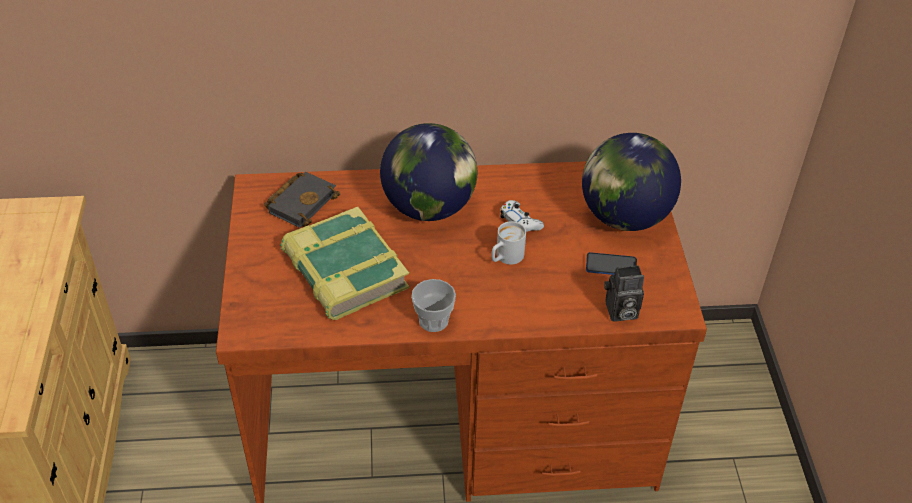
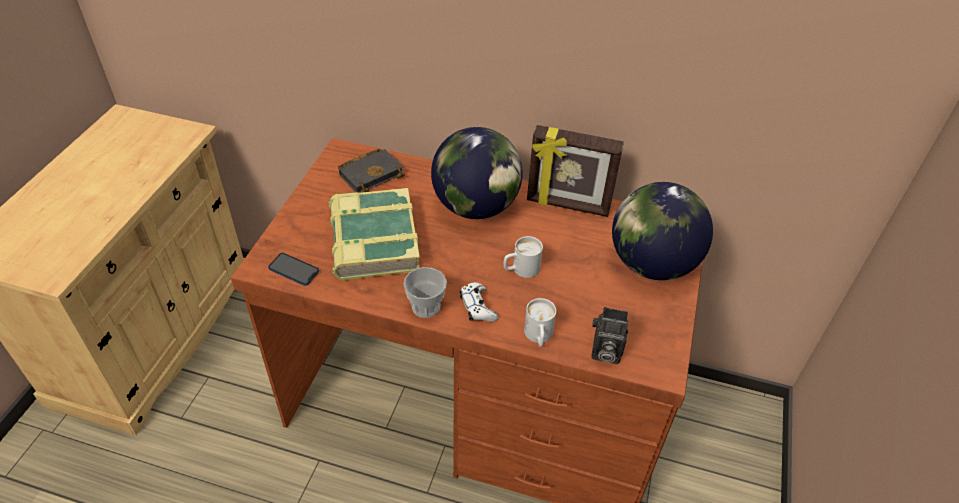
camera: 20 degrees right, 0 degrees up
white game controller [500,200,544,232] -> white game controller moved to [460,282,498,322]
phone [586,252,637,275] -> phone moved to [268,253,319,286]
none -> white mug [524,298,556,347]
none -> picture frame [527,125,624,217]

